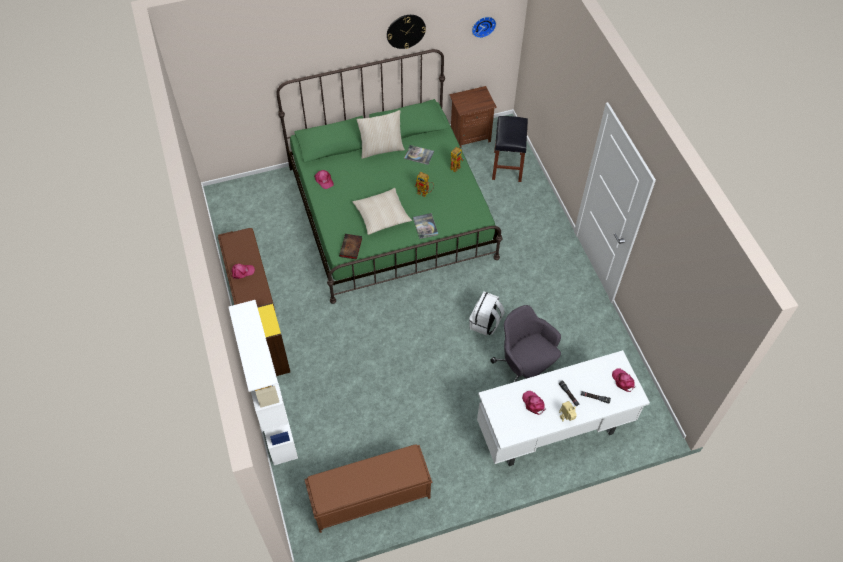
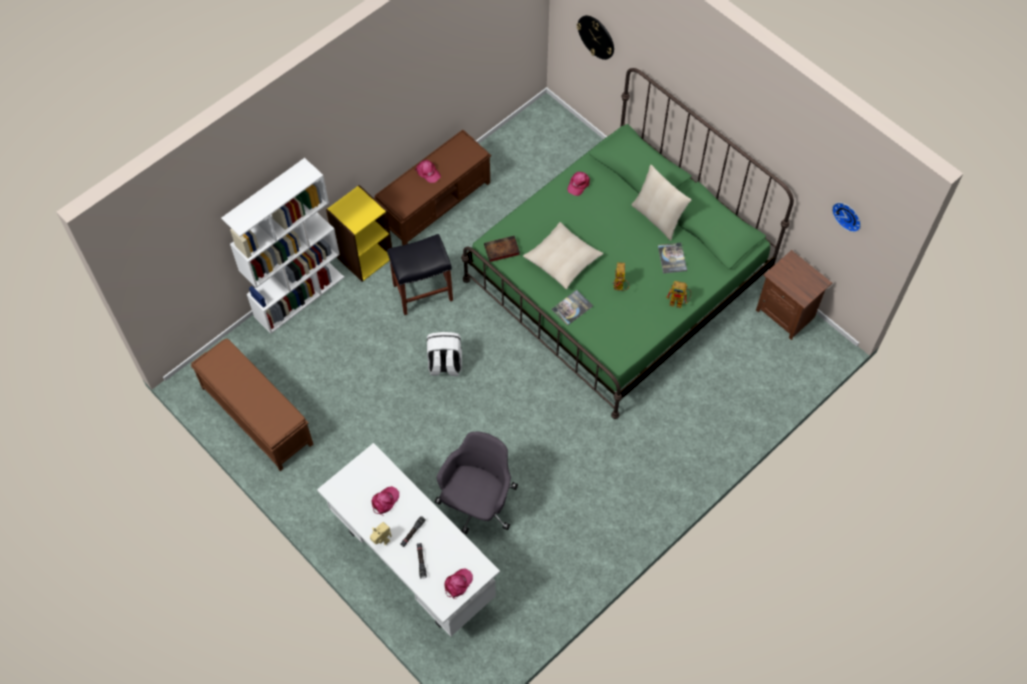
camera: 65 degrees right, 5 degrees up
wall clock [387,15,426,49] -> wall clock moved to [577,15,614,60]
white backpack [469,292,505,336] -> white backpack moved to [427,332,462,376]
black stool [492,116,528,182] -> black stool moved to [387,234,453,315]

